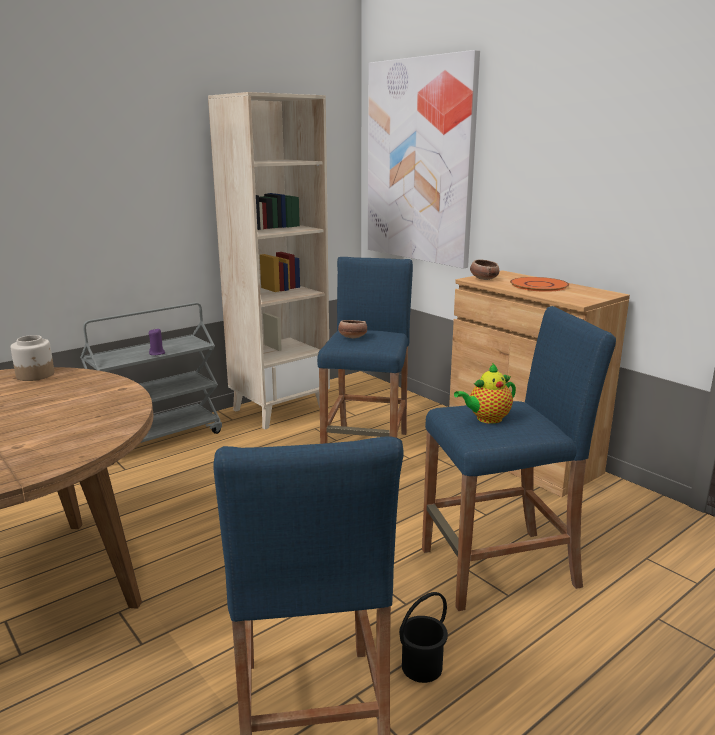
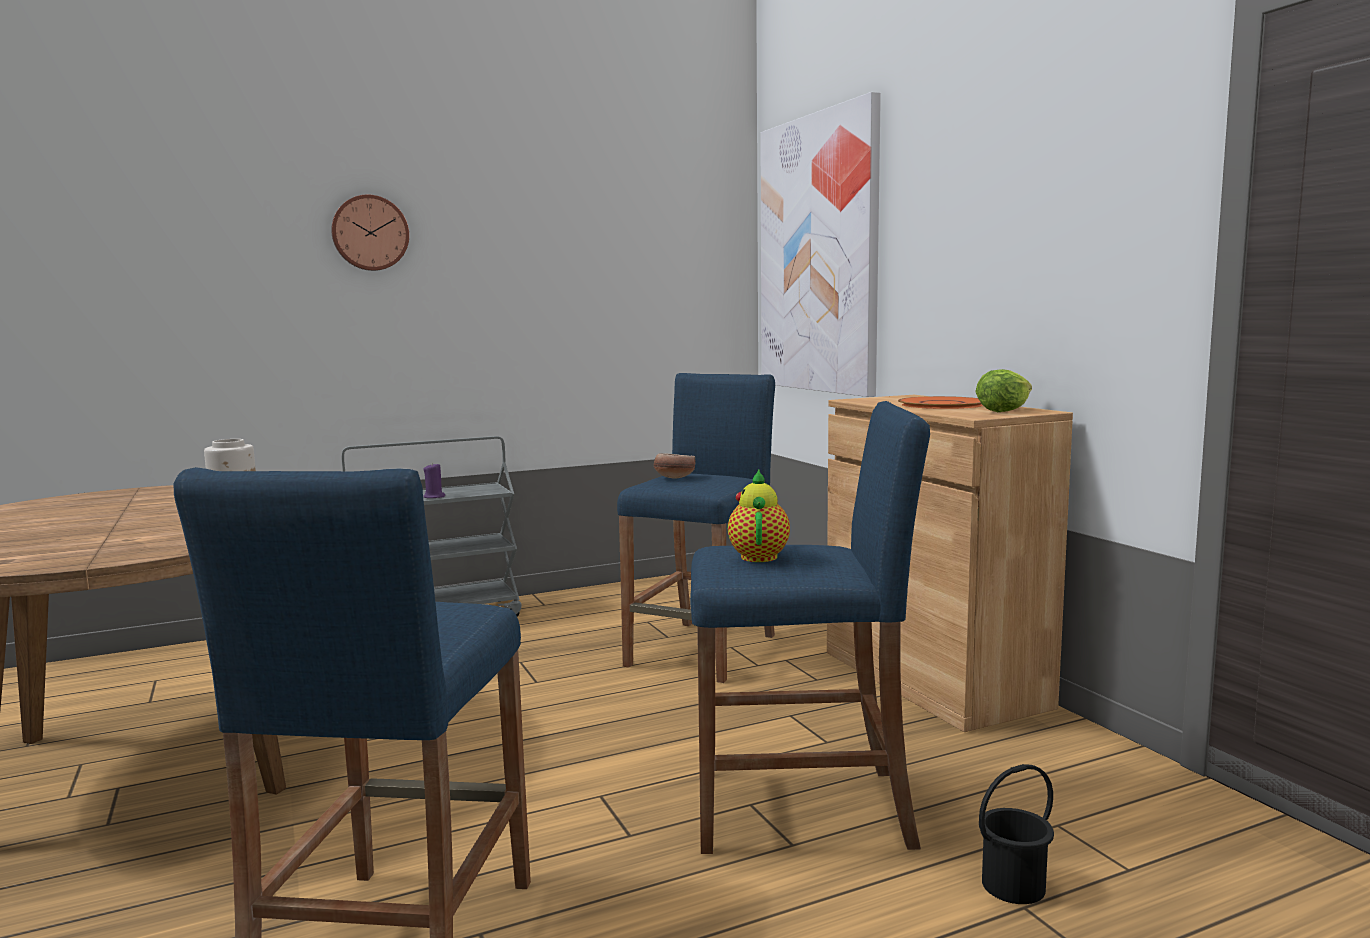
camera: 15 degrees right, 10 degrees down
beige bookcase [208,92,330,429] -> none
black bucket [399,592,448,683] -> black bucket moved to [979,764,1054,904]
teapot [454,363,516,424] -> teapot turned 105 degrees clockwise [728,470,790,562]
bowl [470,259,499,280] -> none
none -> wall clock [331,195,409,271]
none -> lettuce [975,369,1032,412]

